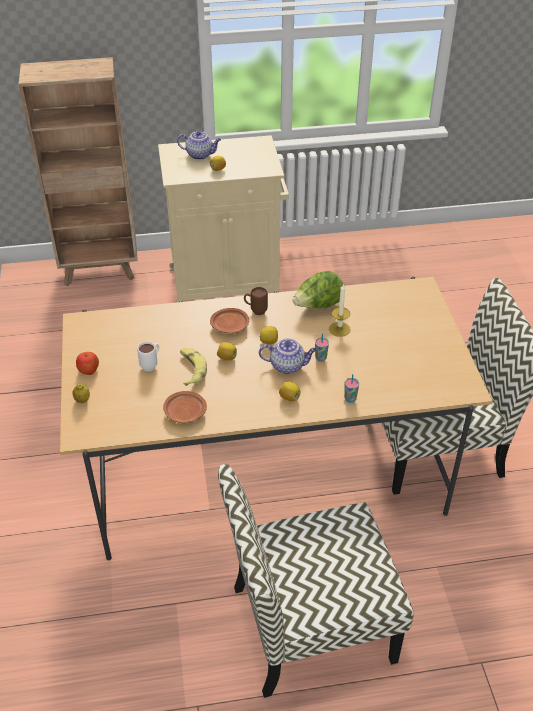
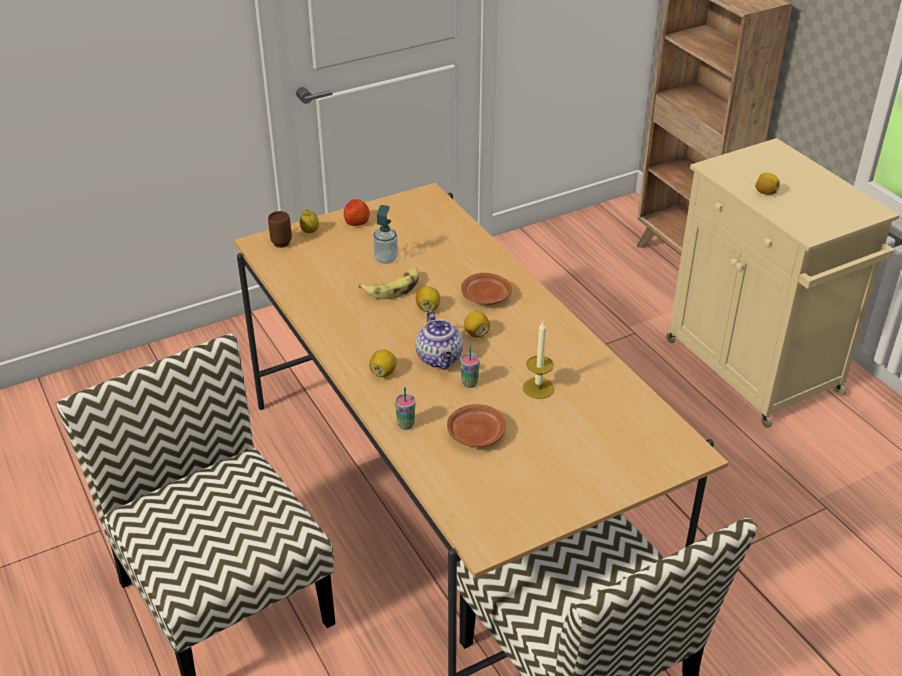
camera: 70 degrees right, 5 degrees down
white mug [137,342,159,371] -> soap dispenser [373,205,398,264]
brown plate [163,391,207,423] -> brown plate moved to [447,404,506,447]
teapot [177,131,221,160] -> none
brown mug [244,287,268,315] -> brown mug moved to [268,211,292,248]
lettuce [293,271,343,309] -> none

